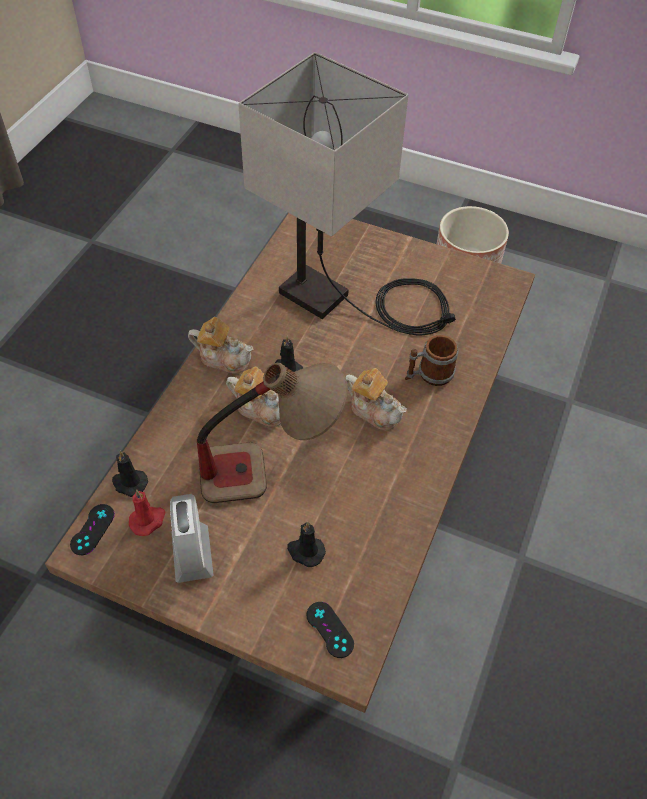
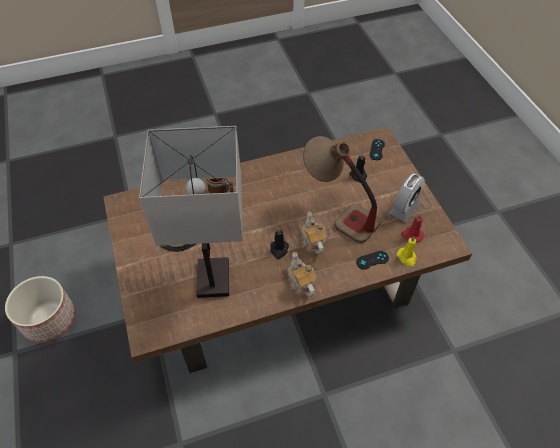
camera: 130 degrees left, 0 degrees up
black game controller [70,504,115,555] -> black game controller moved to [356,251,389,270]
black candle [112,451,148,497] -> yellow candle [397,236,417,267]
teapot [345,368,407,431] -> none

